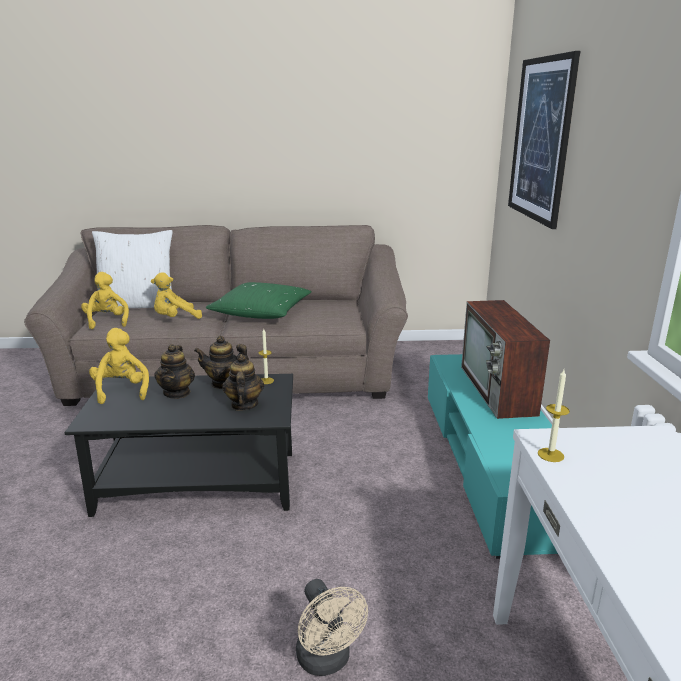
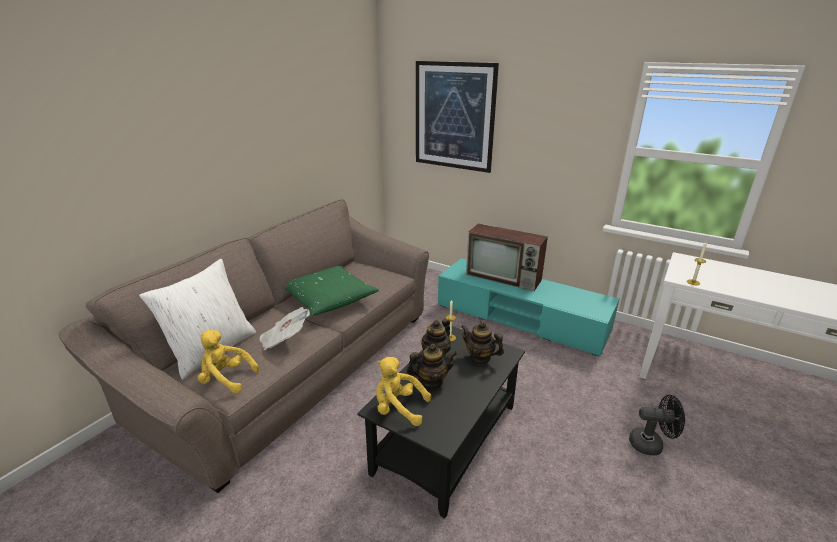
camera: 55 degrees left, 5 degrees up
yellow plush toy [151,272,202,319] -> newspaper [259,307,310,351]
teapot [155,344,195,399] -> teapot turned 45 degrees counterclockwise [407,344,457,388]
beige fan [296,579,368,676] -> black fan [629,395,685,456]

